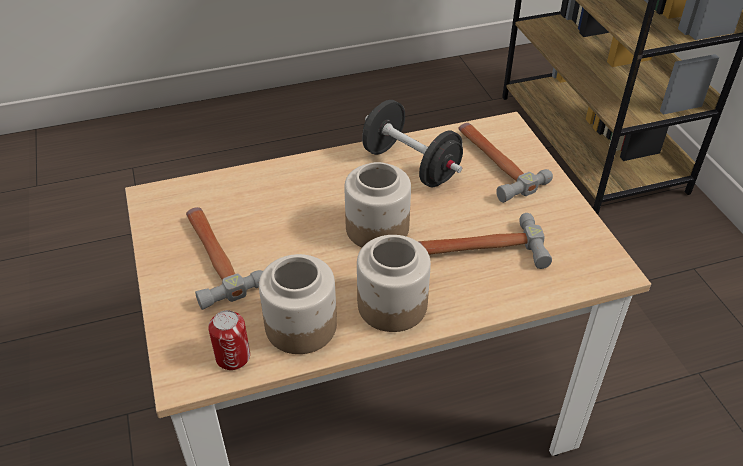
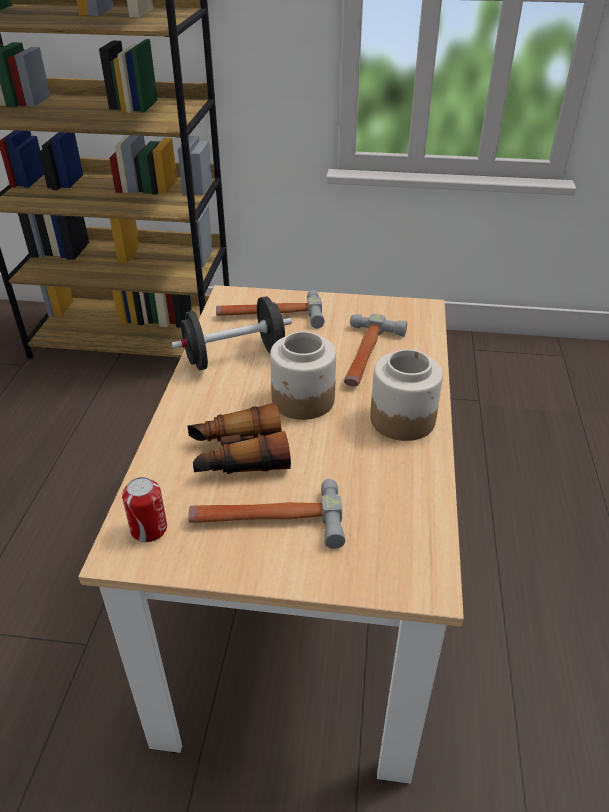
camera: 65 degrees left, 5 degrees down
can [208,310,250,370] -> can moved to [122,477,167,542]
jar [259,254,337,354] -> none
none -> binoculars [188,402,291,474]

